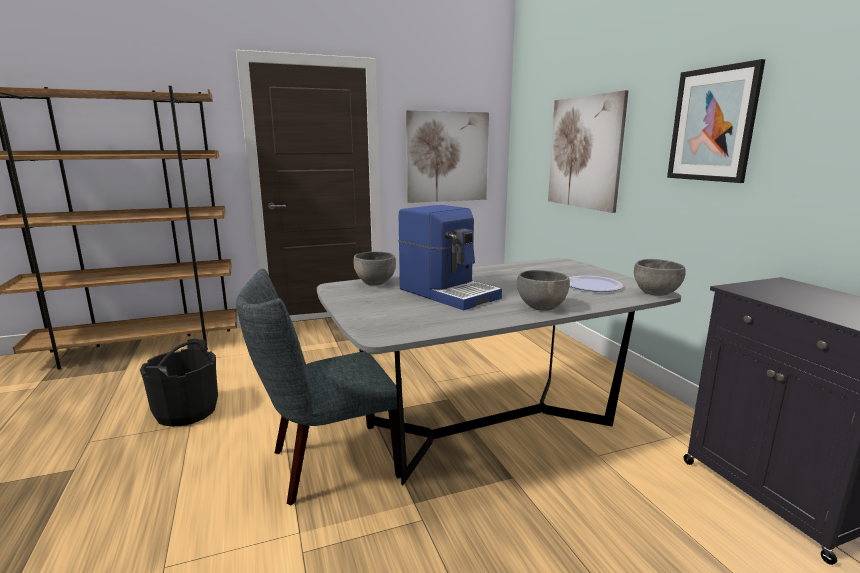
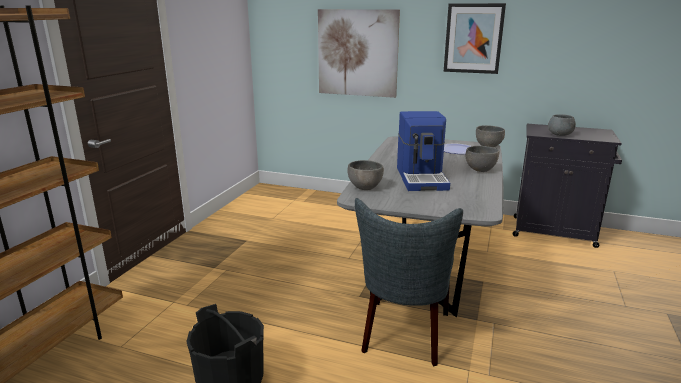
camera: 50 degrees left, 5 degrees up
coffee machine [398,205,502,310] -> coffee machine turned 90 degrees clockwise [397,111,450,191]
picture [406,110,489,203] -> none
none -> grey bowl [548,114,576,136]

